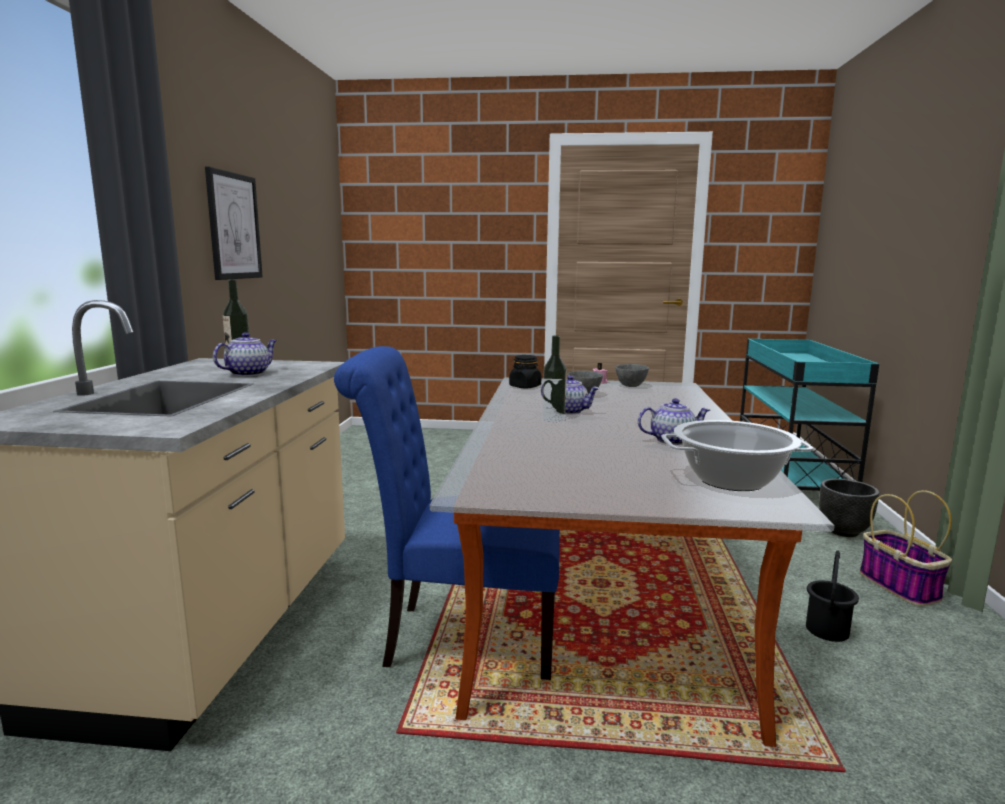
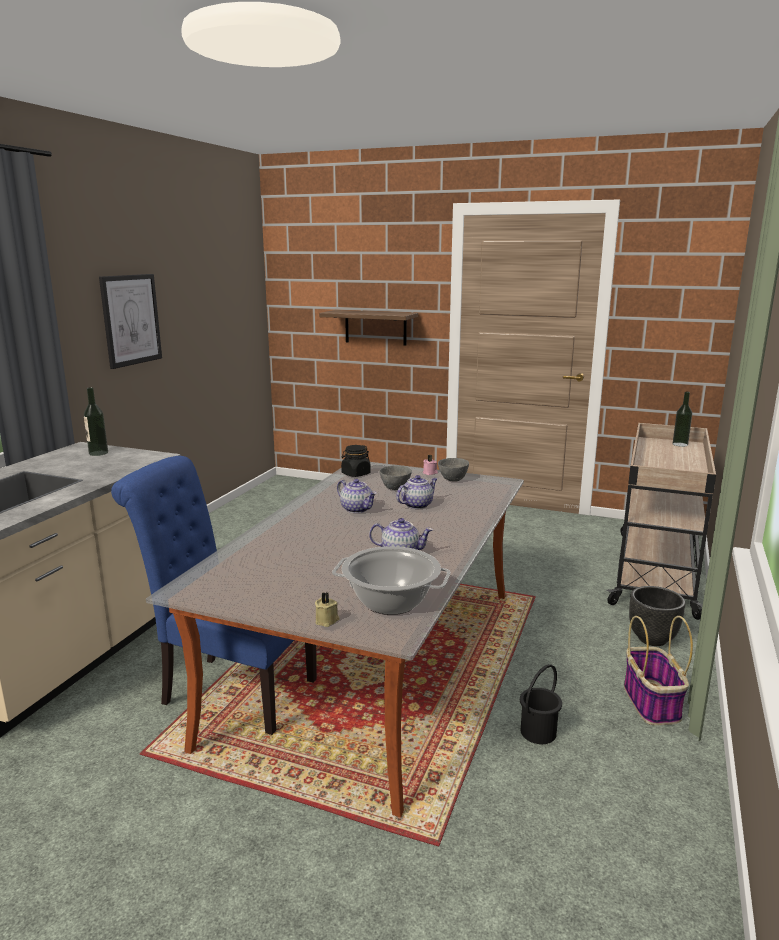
camera: 15 degrees right, 5 degrees up
teapot [213,332,277,376] -> teapot moved to [396,475,438,509]
bottle [542,335,567,422] -> bottle moved to [673,391,692,447]
turquoise cart [740,339,879,491] -> beige cart [606,423,716,620]
none -> beige candle [315,592,340,627]
none -> shelf [319,310,418,346]

